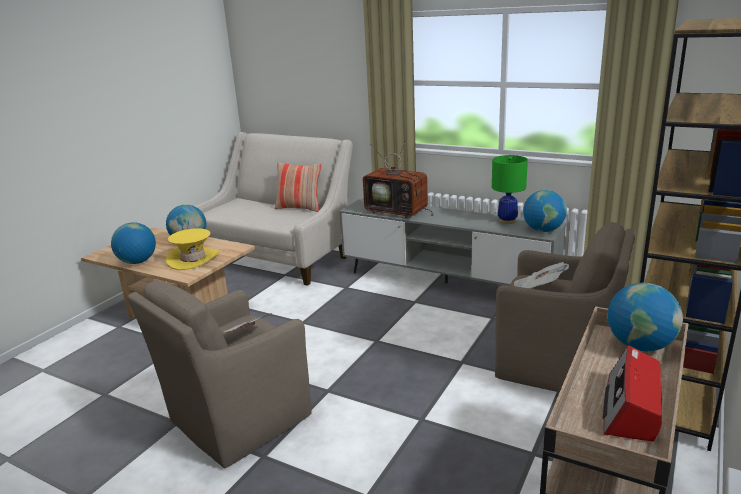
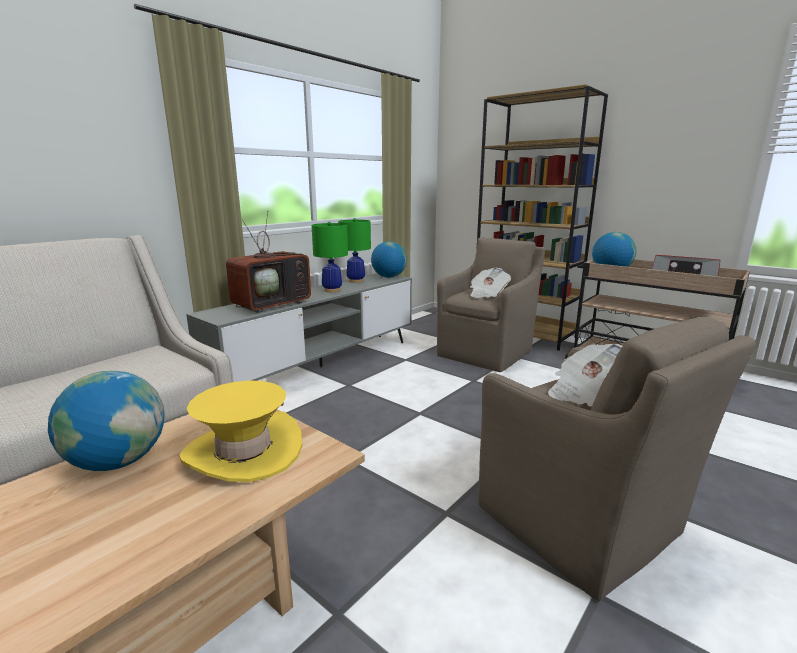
camera: 80 degrees left, 5 degrees down
globe [111,222,156,264] -> none
pillow [275,162,321,212] -> none
none -> green table lamp [311,222,348,292]

